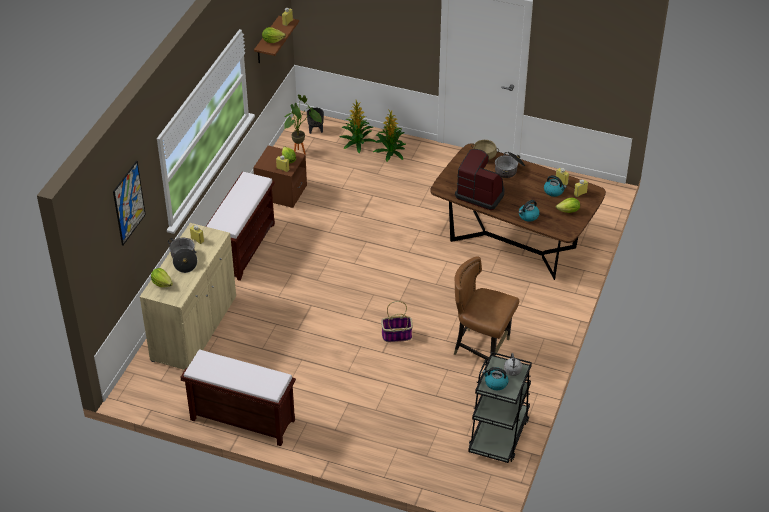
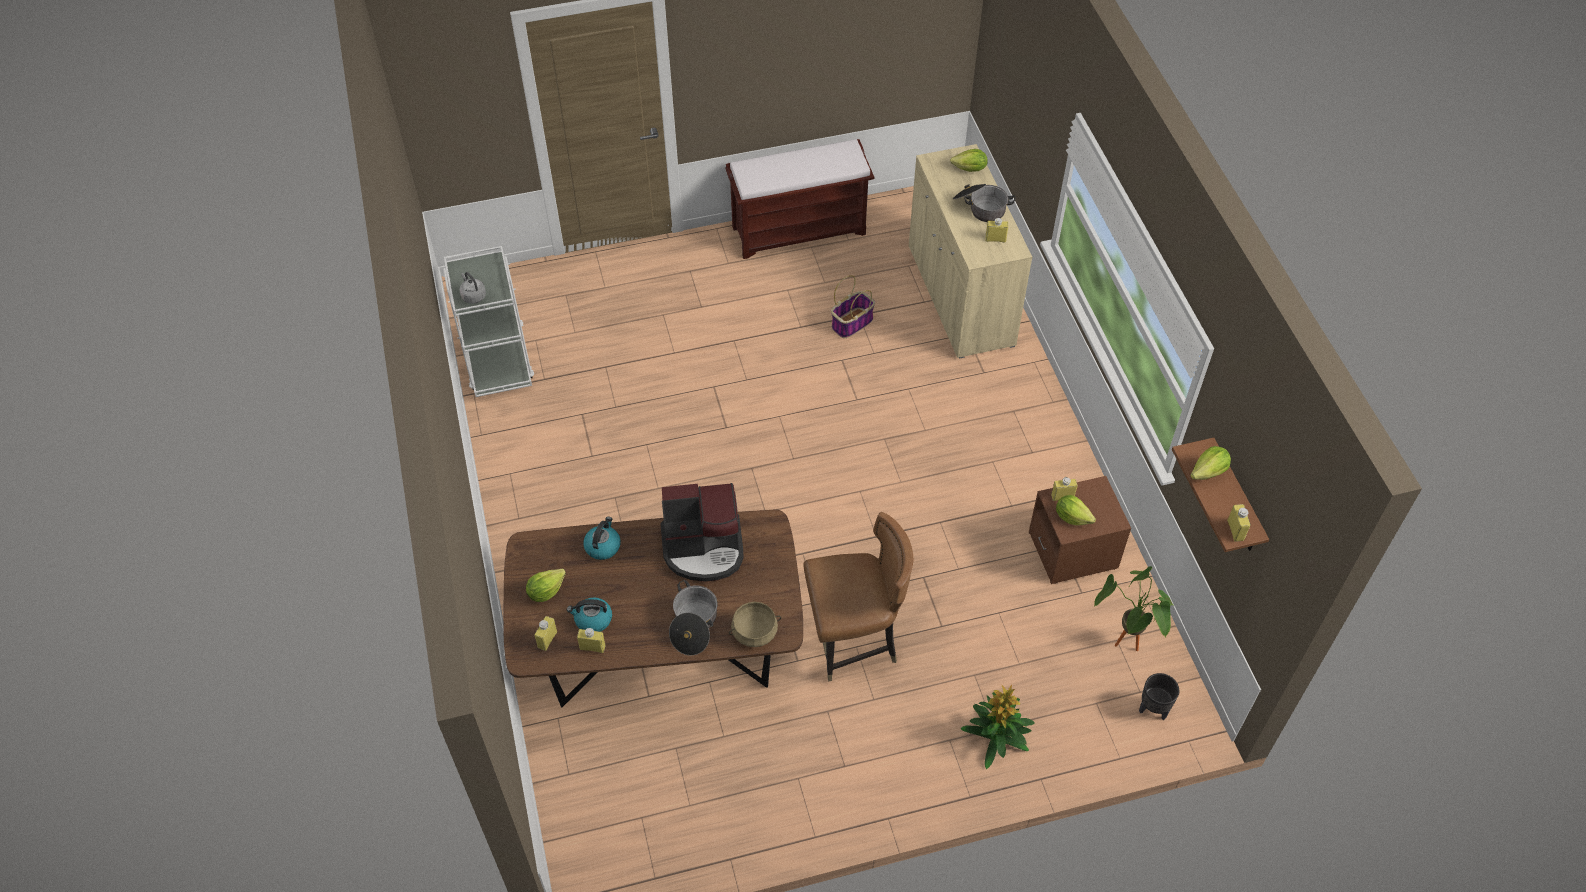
camera: 145 degrees right, 10 degrees up
picture [113,161,146,246] -> none
brown bench [206,172,275,281] -> none
potted plant [340,100,376,153] -> none
basket [381,301,413,342] -> basket moved to [831,275,875,338]
brown chair [454,256,519,361] -> brown chair moved to [803,512,914,682]
black cart [468,352,532,463] -> white cart [443,246,534,397]
kettle [482,367,509,390] -> none

